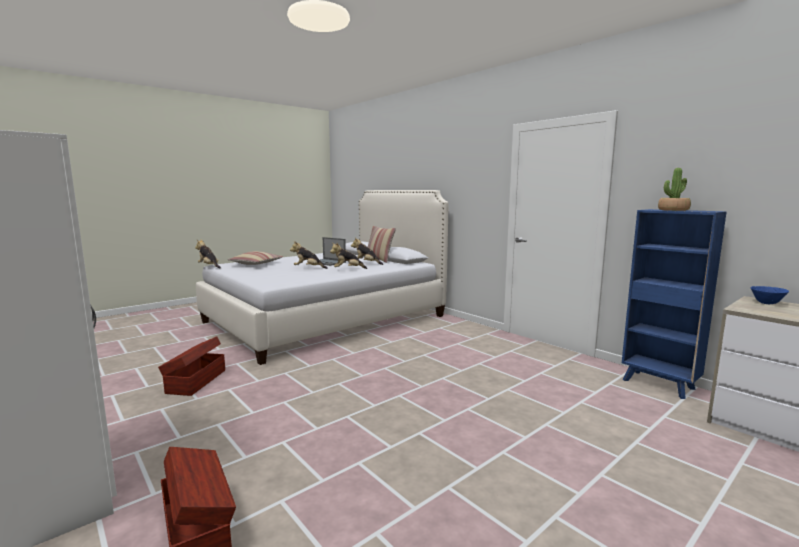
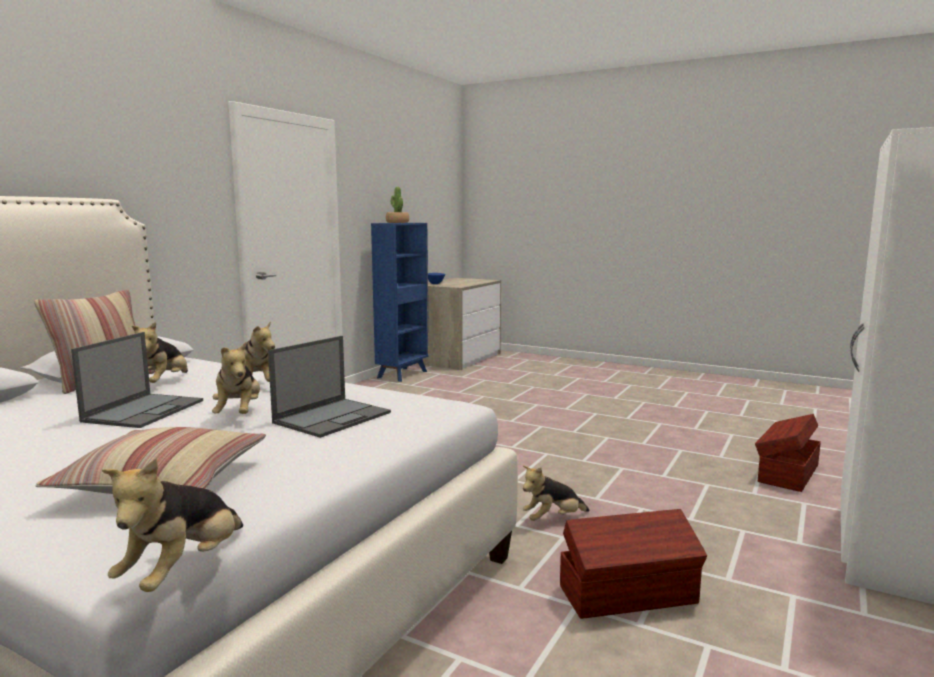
camera: 110 degrees left, 0 degrees up
none -> laptop [268,336,391,438]
none -> plush toy [523,466,590,521]

